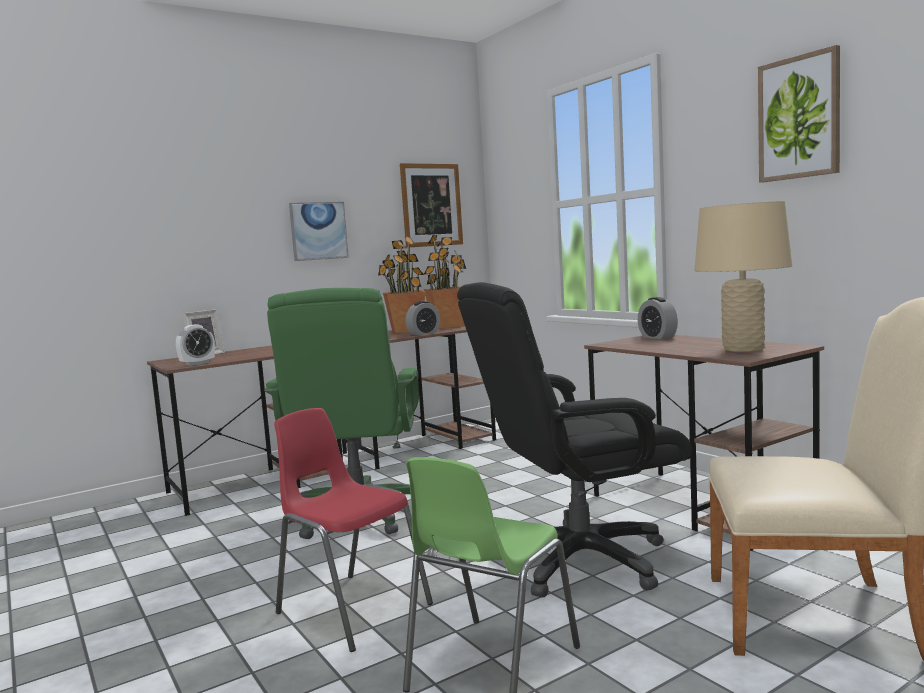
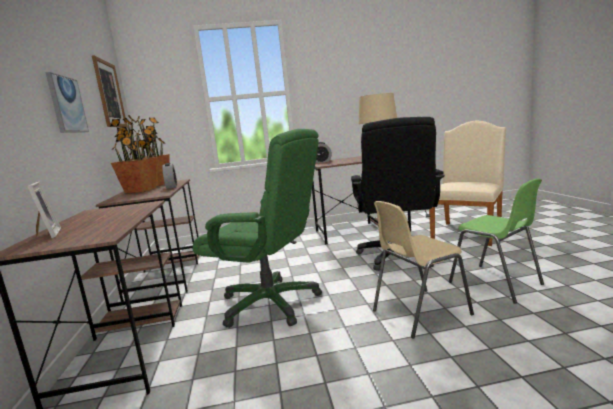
camera: 65 degrees left, 5 degrees up
alarm clock [176,324,215,366] -> none
red chair [274,408,433,652] -> beige chair [373,201,474,339]
picture [758,45,840,183] -> none

